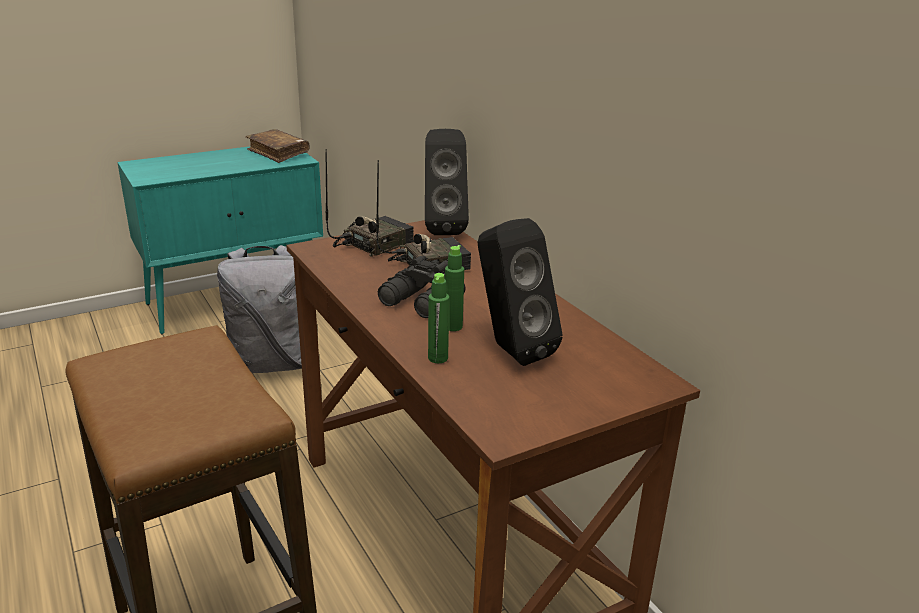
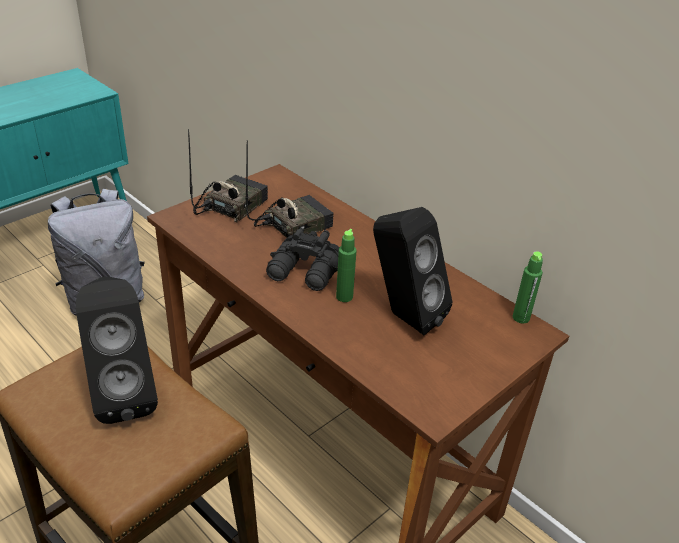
camera: 15 degrees left, 10 degrees up
brown book [246,129,310,163] -> none
black speaker [425,129,469,235] -> black speaker moved to [76,277,158,424]
green bottle [428,273,449,363] -> green bottle moved to [513,252,543,324]

